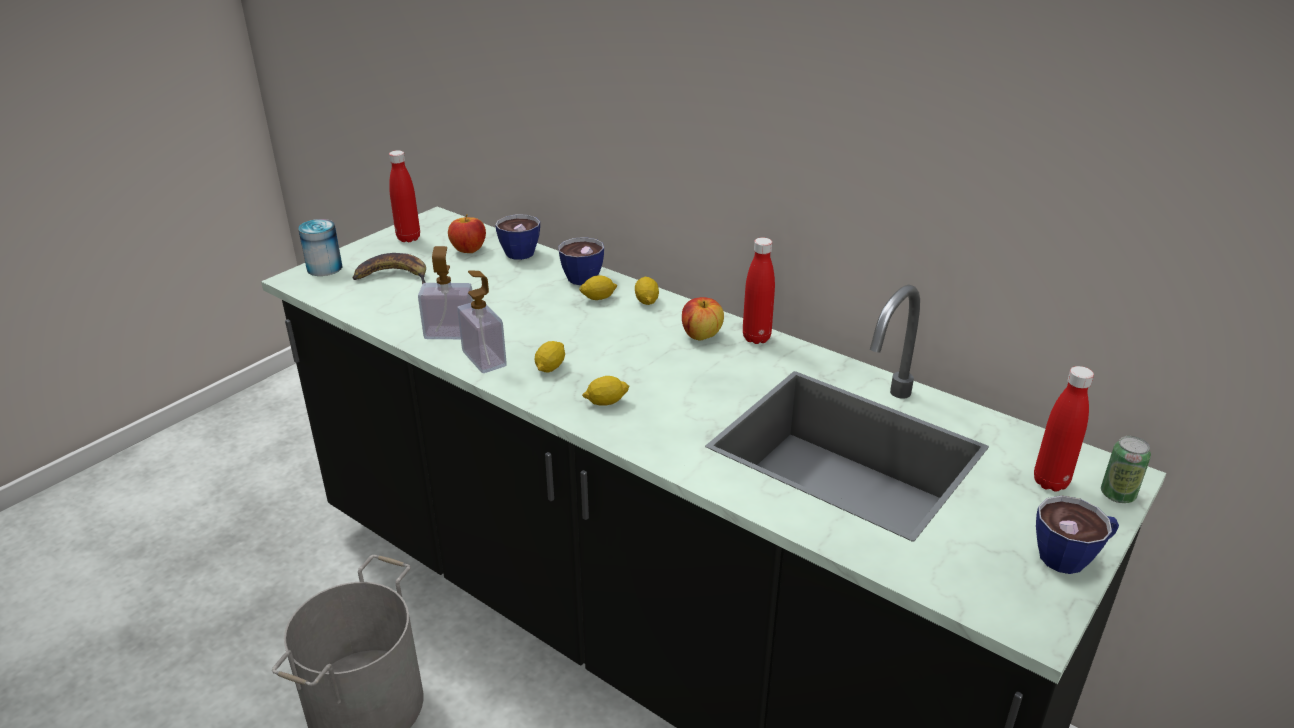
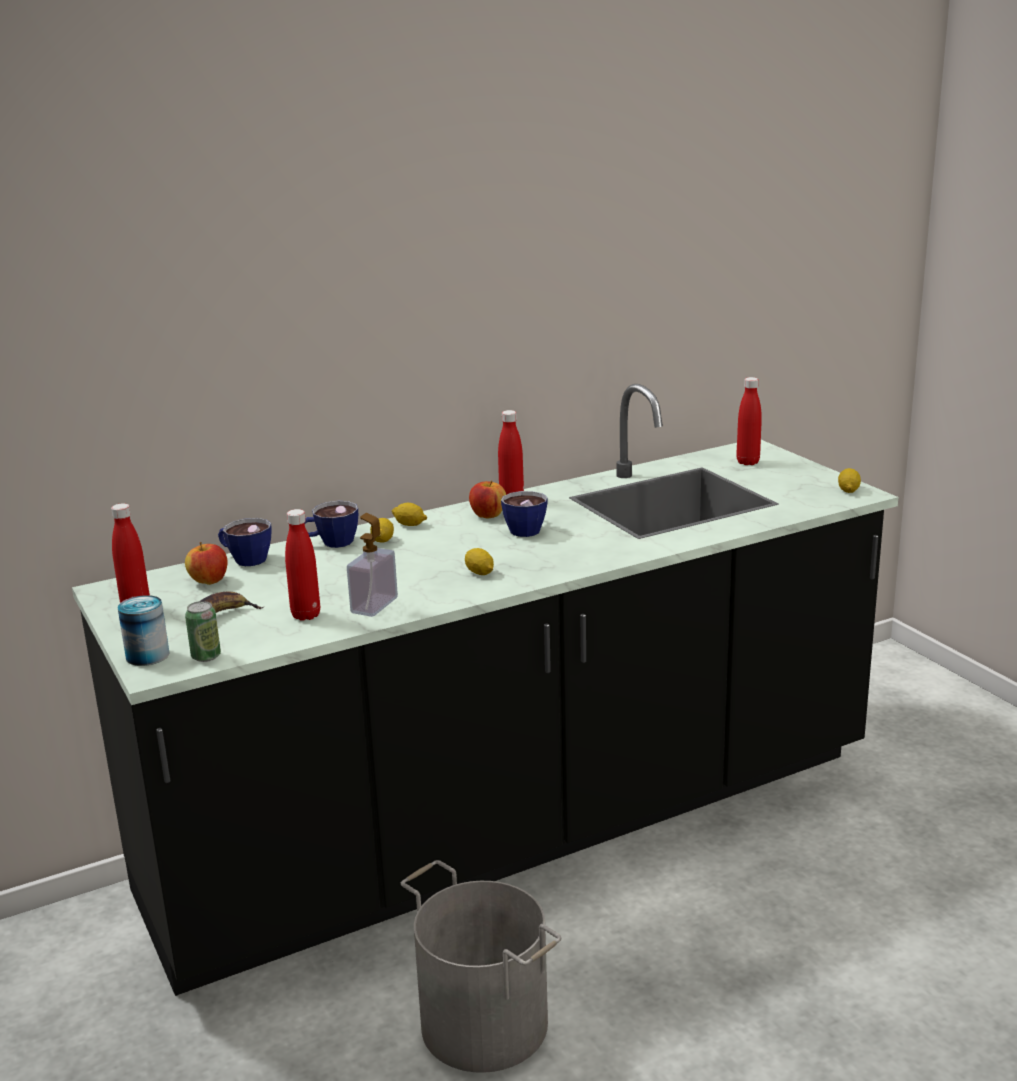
camera: 65 degrees left, 10 degrees down
soap dispenser [457,270,507,373] -> none
lemon [582,376,630,406] -> lemon moved to [838,468,861,493]
cup [1036,495,1119,574] -> cup moved to [501,491,548,537]
can [1101,436,1151,503] -> can moved to [185,601,221,662]
none -> red bottle [285,509,320,621]

